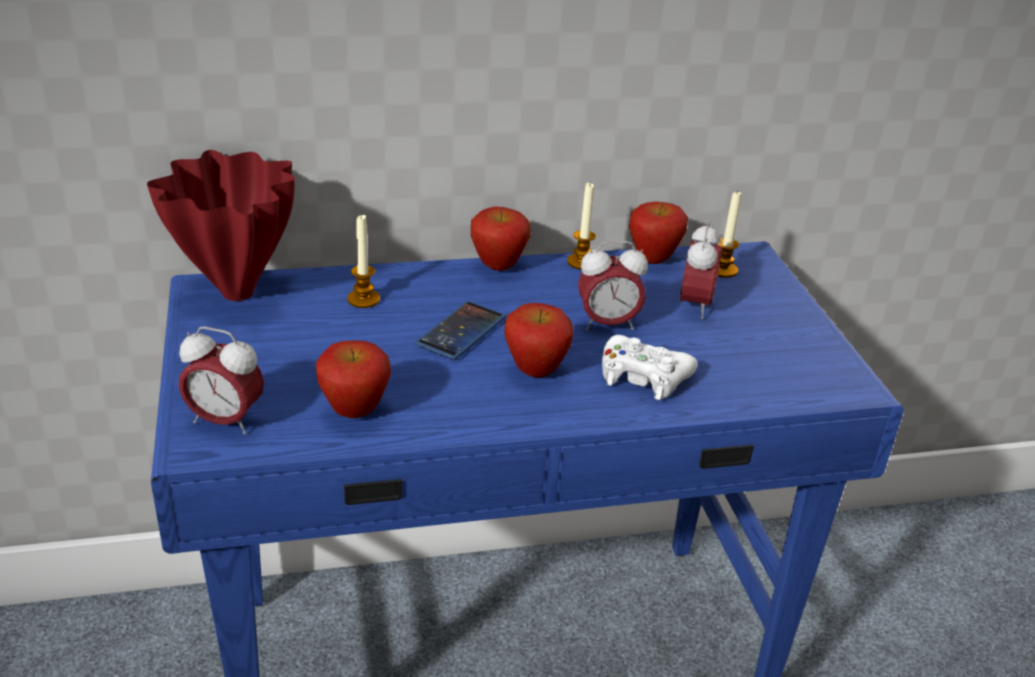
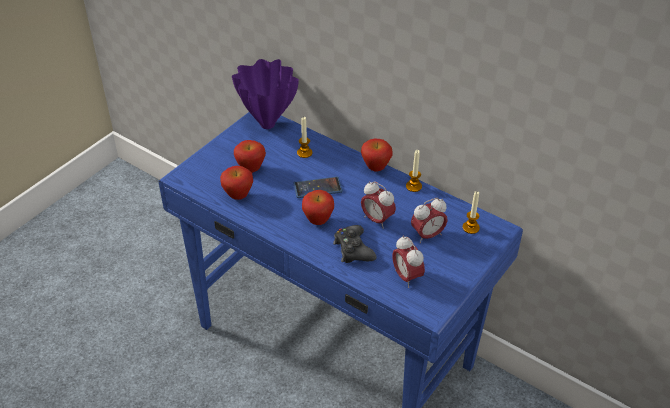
camera: 50 degrees right, 10 degrees up
red vase [147,150,295,301] -> purple vase [232,59,299,129]
alarm clock [179,327,264,434] -> alarm clock moved to [392,236,425,288]
white game controller [602,335,698,400] -> black game controller [333,225,377,263]
apple [629,202,688,264] -> apple moved to [234,140,266,173]

